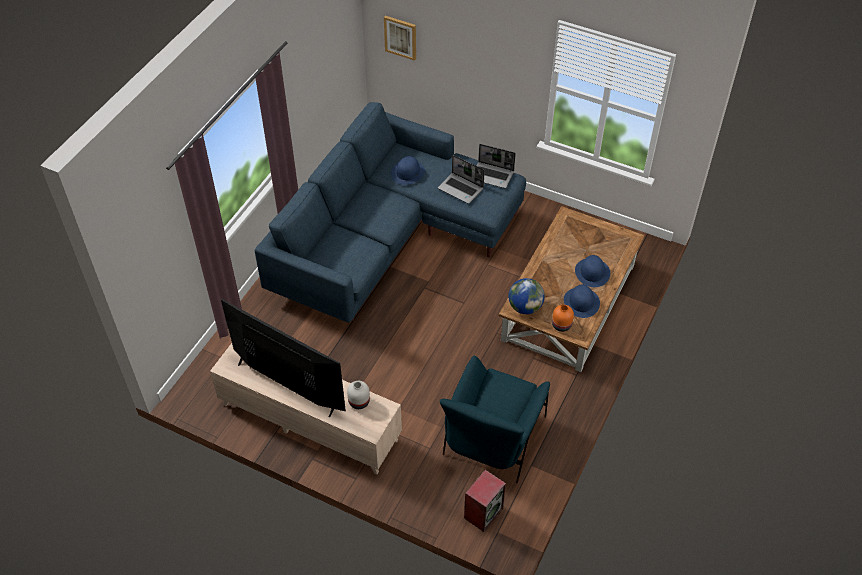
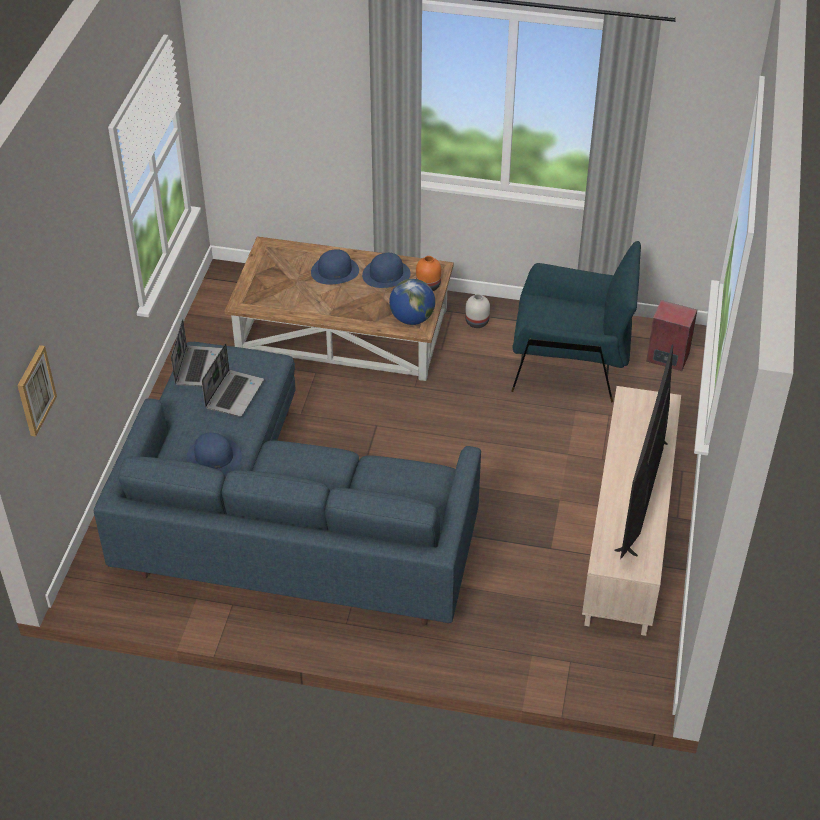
camera: 105 degrees left, 5 degrees down
white vase [347,381,370,409] -> white vase moved to [465,294,490,328]

